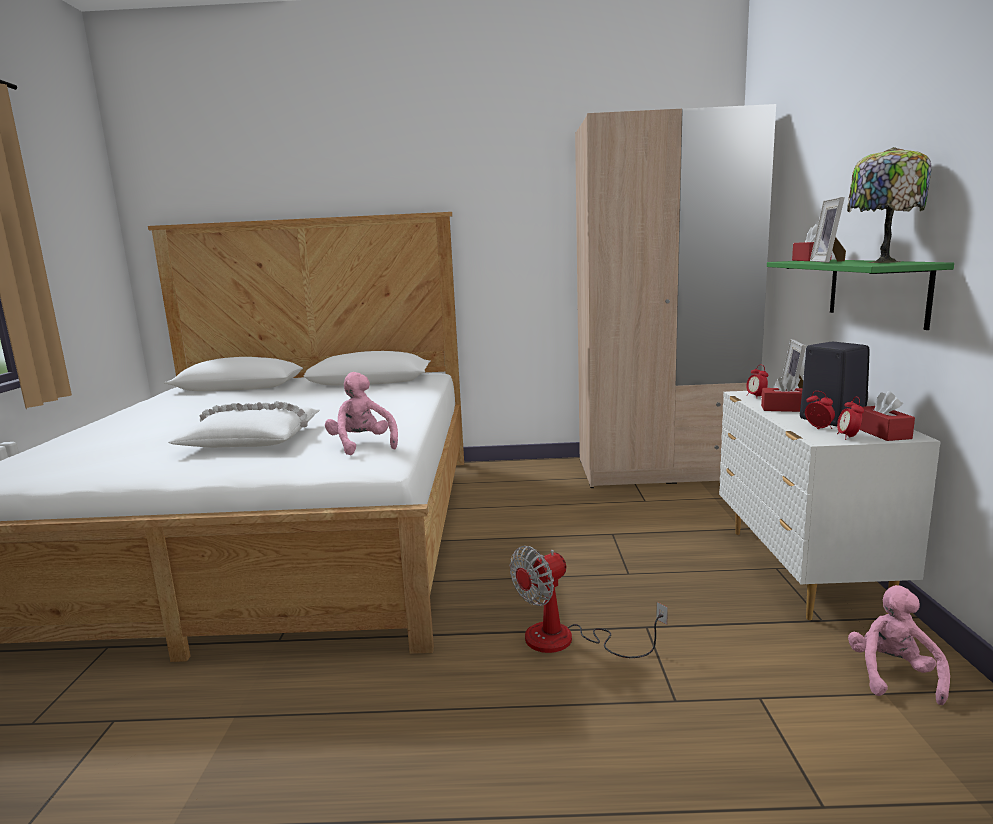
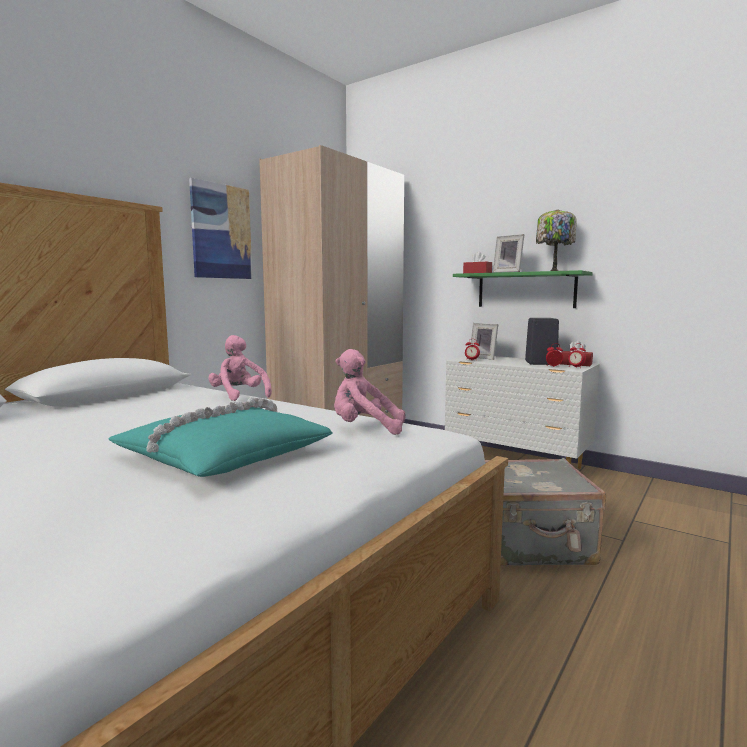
camera: 55 degrees left, 5 degrees down
white pillow [168,401,320,448] -> turquoise pillow [108,397,332,477]
fan [510,546,668,658] -> grey suitcase [485,458,606,566]
red tissue box [761,373,802,412] -> none
pink plush toy [848,585,950,705] -> pink plush toy moved to [208,335,272,401]
none -> picture [189,178,252,279]

